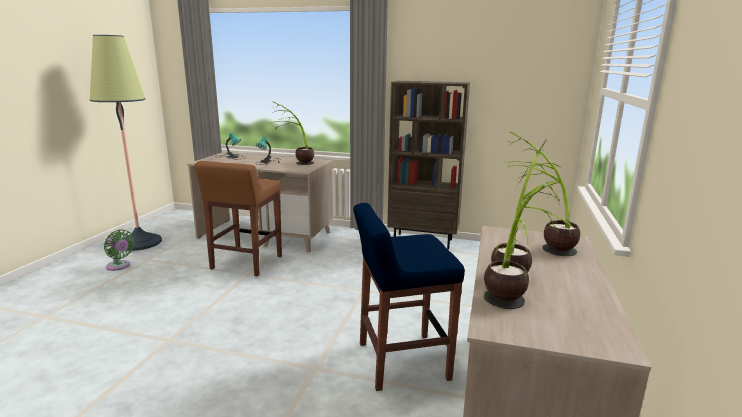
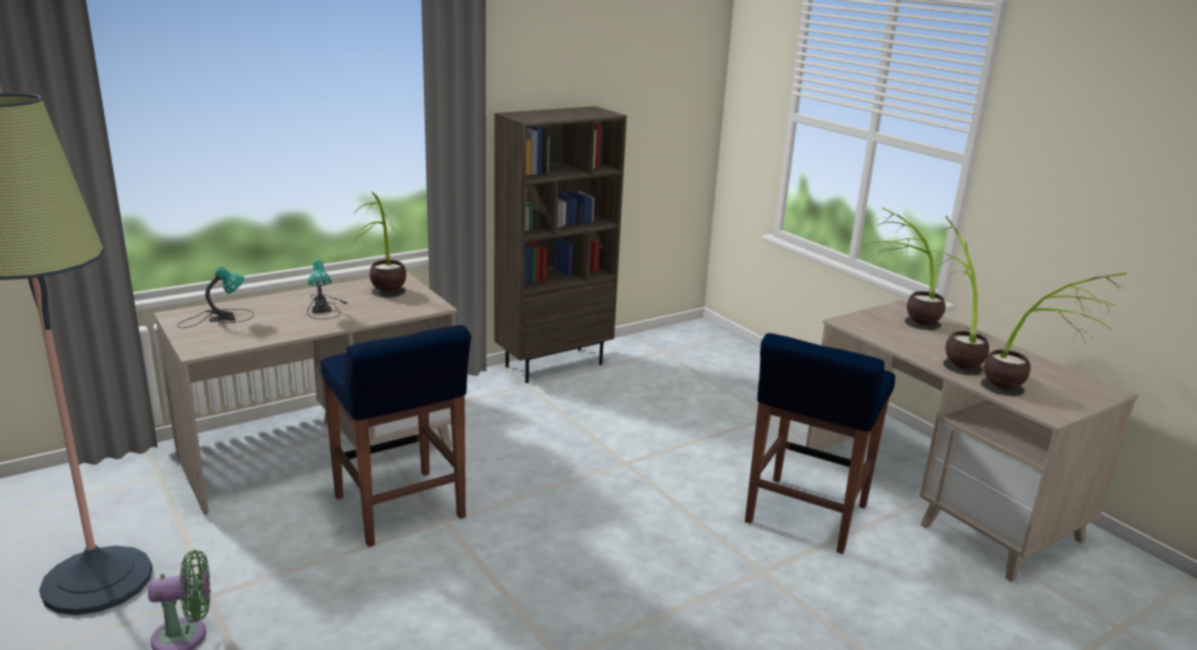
camera: 50 degrees left, 5 degrees up
brown stool [194,161,282,276] -> blue stool [320,325,471,547]

